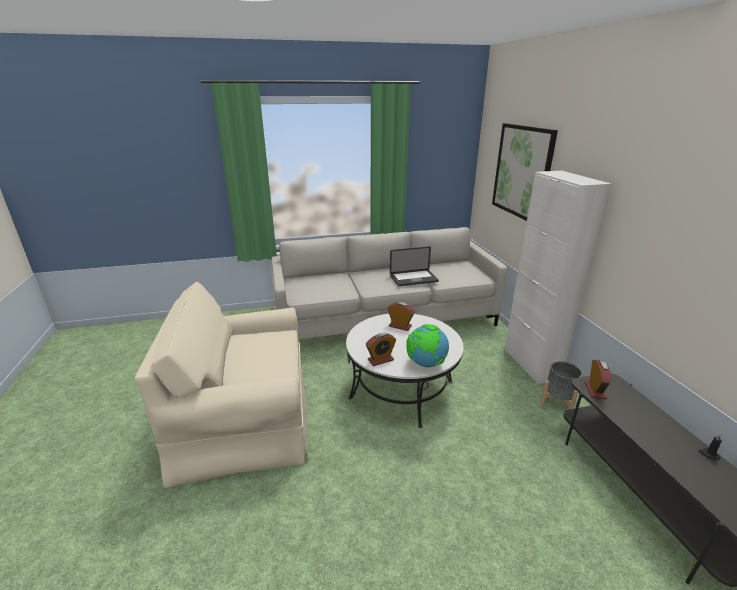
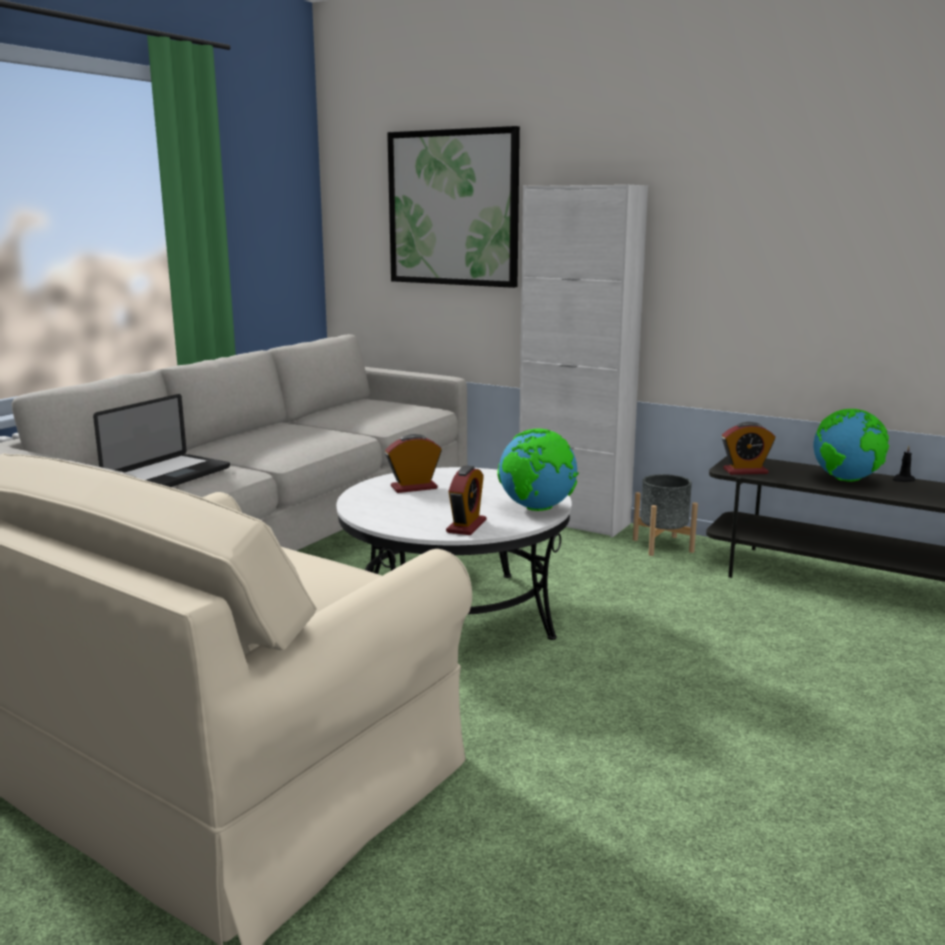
camera: 45 degrees left, 10 degrees down
laptop [390,246,439,286] -> laptop moved to [93,394,230,487]
alarm clock [585,360,611,399] -> alarm clock turned 120 degrees clockwise [722,422,776,475]
none -> globe [813,409,889,482]

